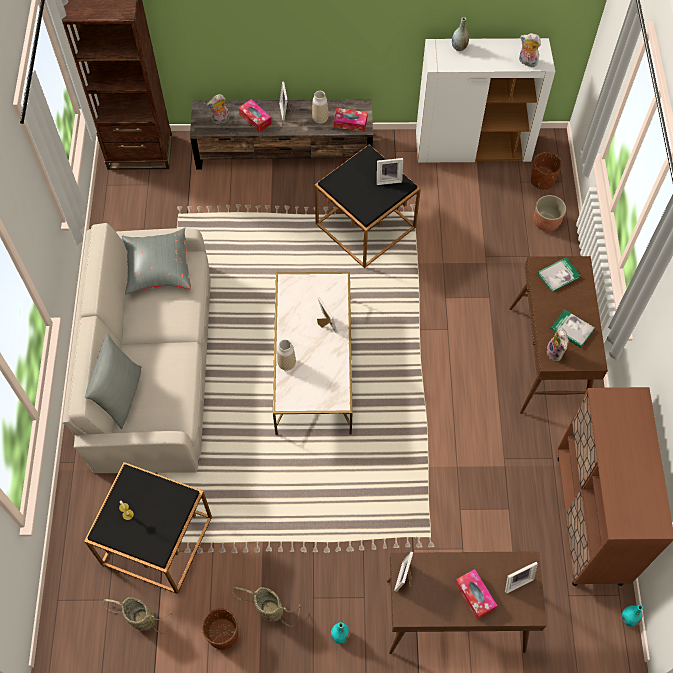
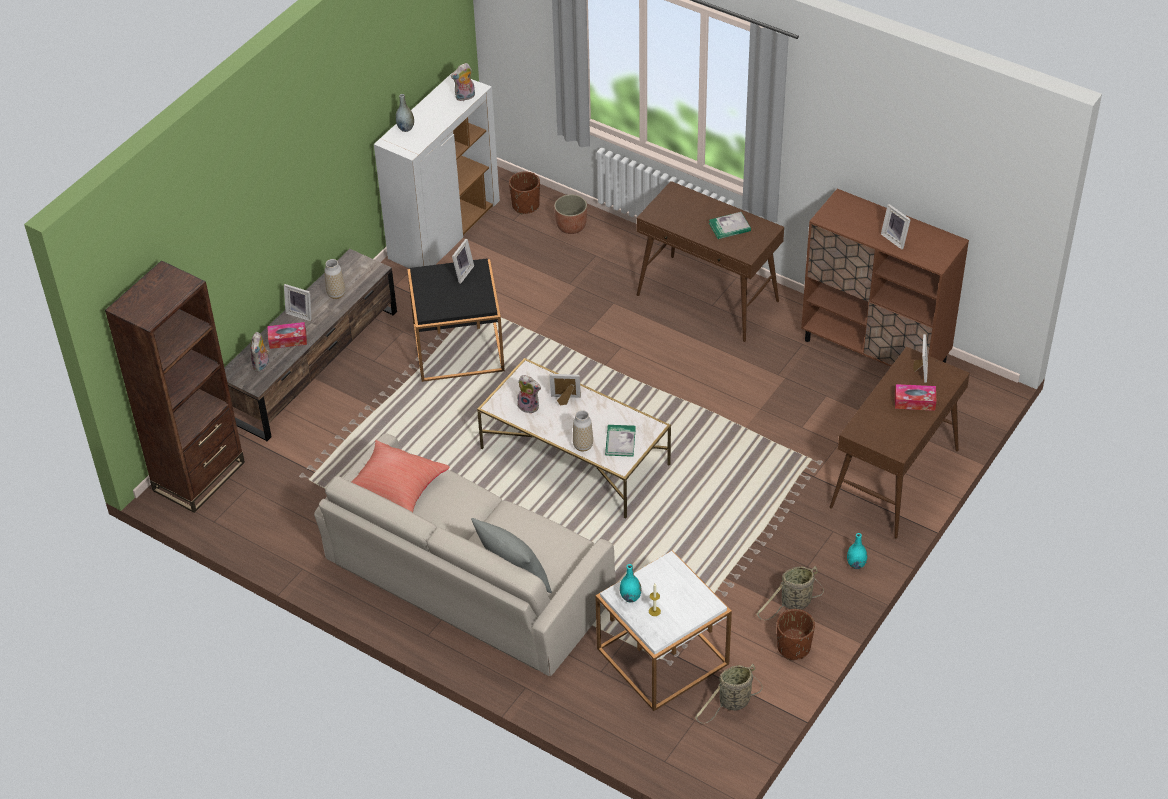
camera: 55 degrees left, 15 degrees down
black side table [84,462,212,594] -> white side table [595,550,732,711]
grey pillow [122,227,191,295] -> red pillow [351,440,450,512]
tissue box [334,108,368,132] -> none
picture frame [394,552,413,592] -> picture frame moved to [881,204,911,250]
book [538,257,581,292] -> book moved to [605,425,636,457]
plush toy [547,328,570,361] -> plush toy moved to [517,375,541,414]
turquoise vase [621,605,643,627] -> turquoise vase moved to [620,564,641,602]

